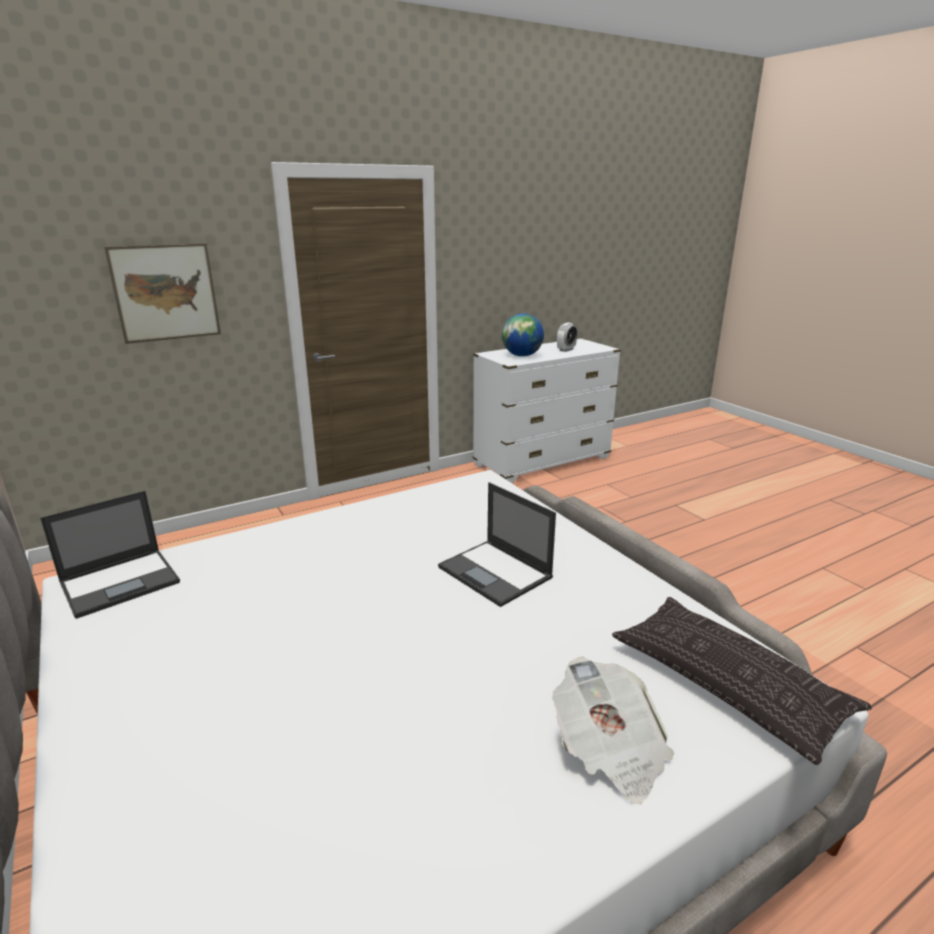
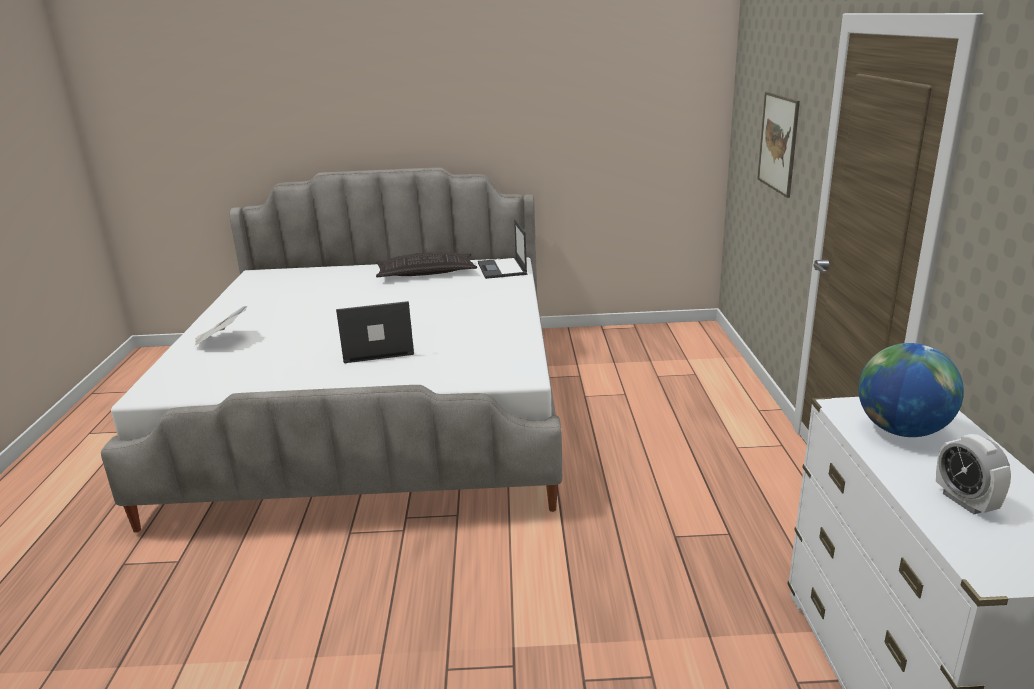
camera: 120 degrees right, 0 degrees up
pillow [612,597,872,765] -> pillow moved to [376,252,478,277]

